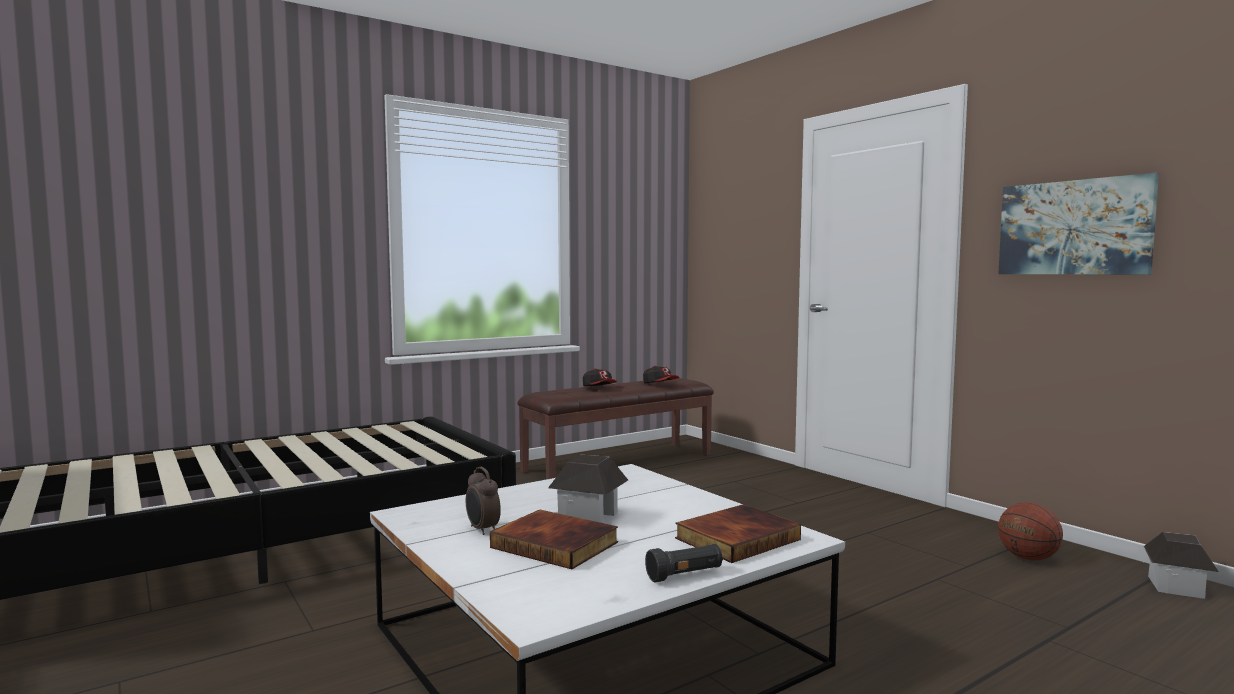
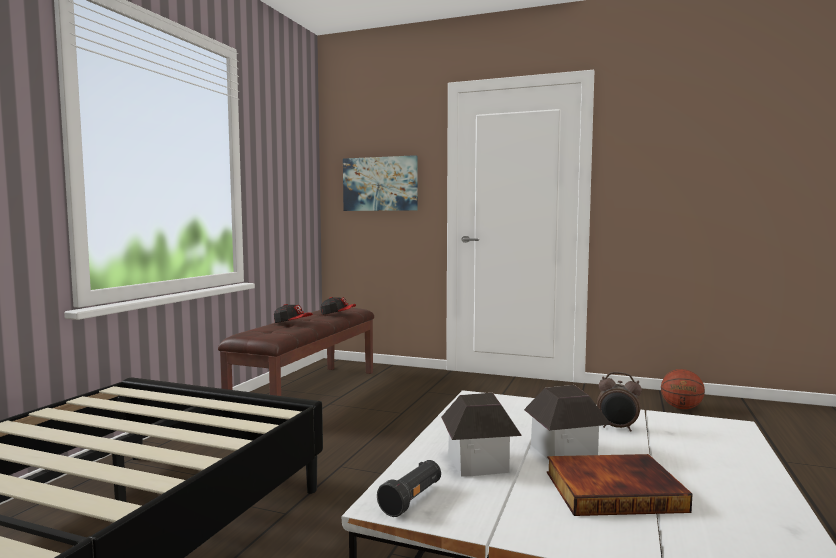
camera: 35 degrees left, 0 degrees up
alarm clock [466,467,501,535] -> alarm clock moved to [597,372,642,431]
black flashlight [645,544,723,582] -> black flashlight moved to [377,460,441,517]
book [675,504,801,563] -> none
picture [998,173,1159,274] -> picture moved to [343,155,417,211]
toy house [1144,532,1219,599] -> toy house moved to [441,393,522,477]

